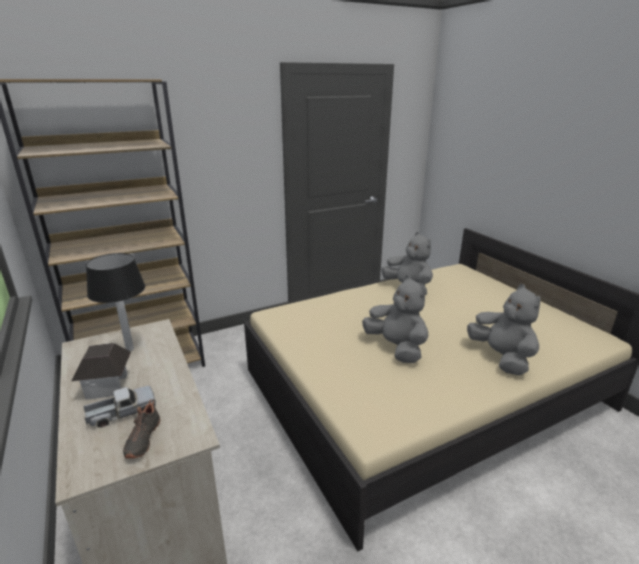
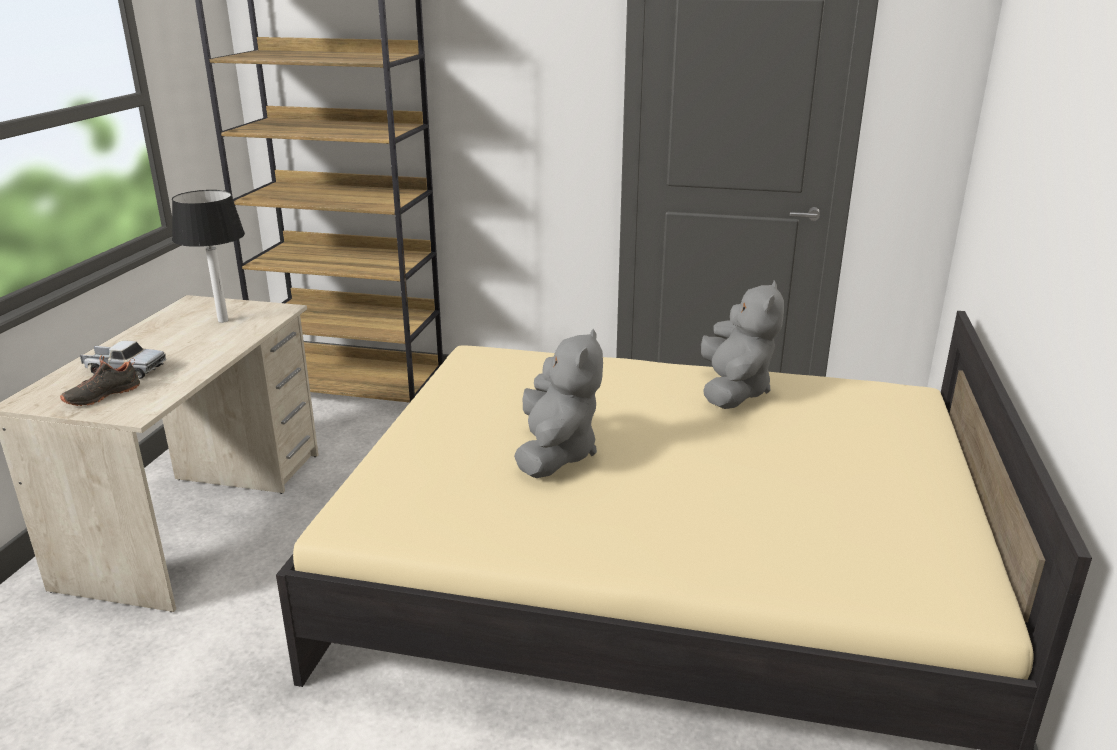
camera: 40 degrees right, 0 degrees up
toy house [71,343,131,399] -> none
grey plush toy [467,284,541,376] -> none

